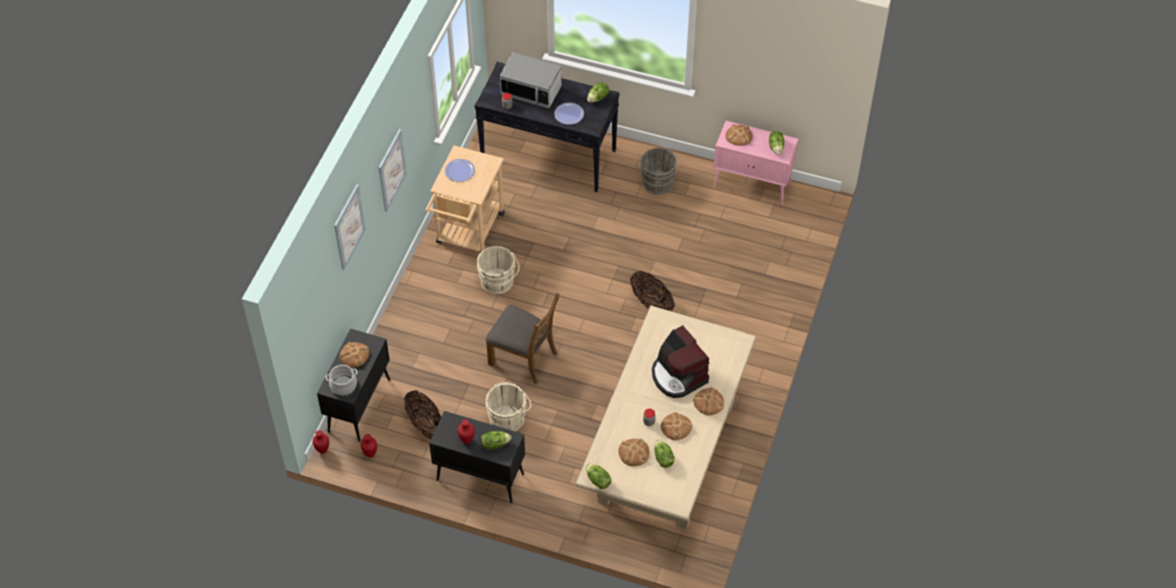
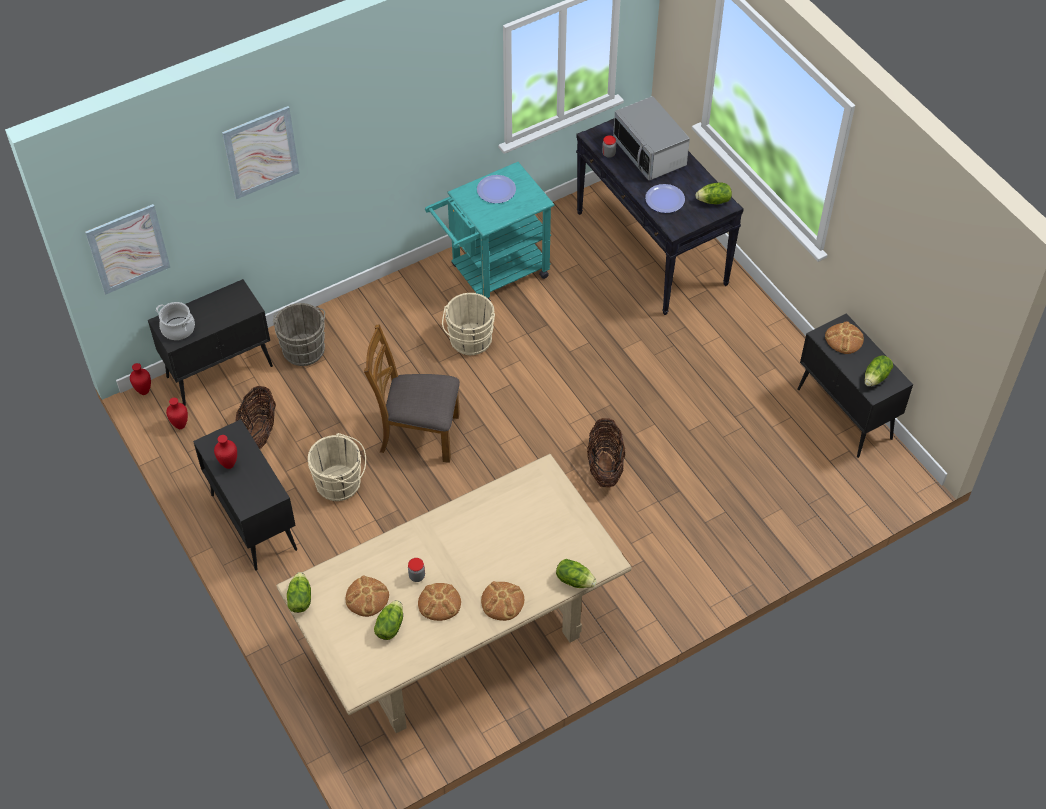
camera: 40 degrees right, 0 degrees up
bread [340,342,370,367] -> none
picture [378,129,407,212] -> picture moved to [85,204,170,295]
beige cart [426,145,505,254] -> turquoise cart [425,162,555,301]
lettuce [481,431,511,450] -> lettuce moved to [556,559,597,588]
brown chair [485,293,560,384] -> brown chair turned 120 degrees clockwise [364,324,460,463]
grey bucket [636,148,677,195] -> grey bucket moved to [273,303,325,366]
coffee machine [652,325,709,398] -> none
pink cabinet [714,121,798,205] -> black cabinet [797,313,913,458]

